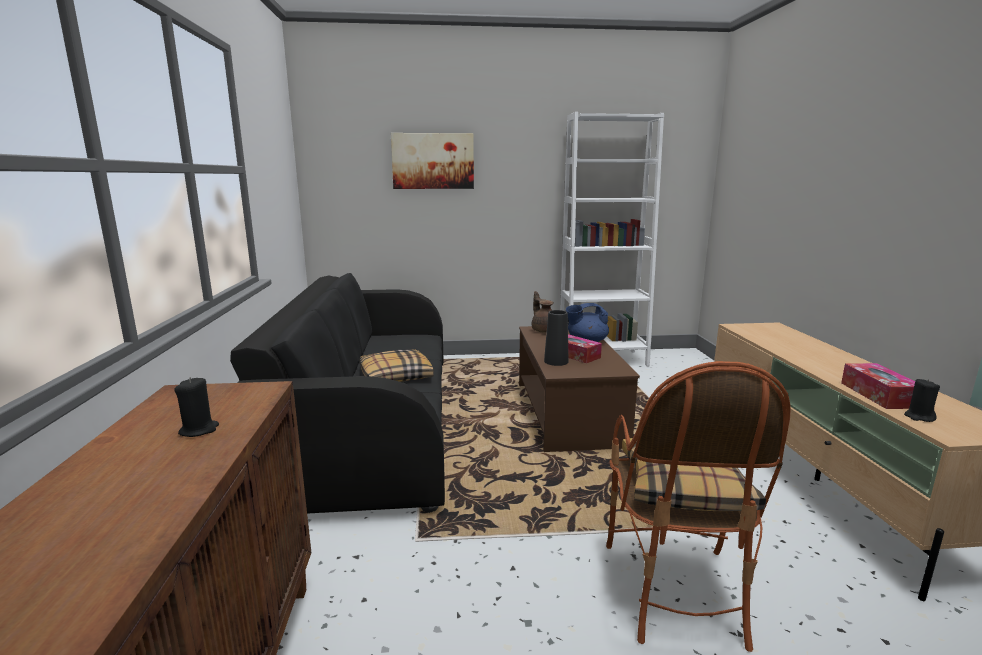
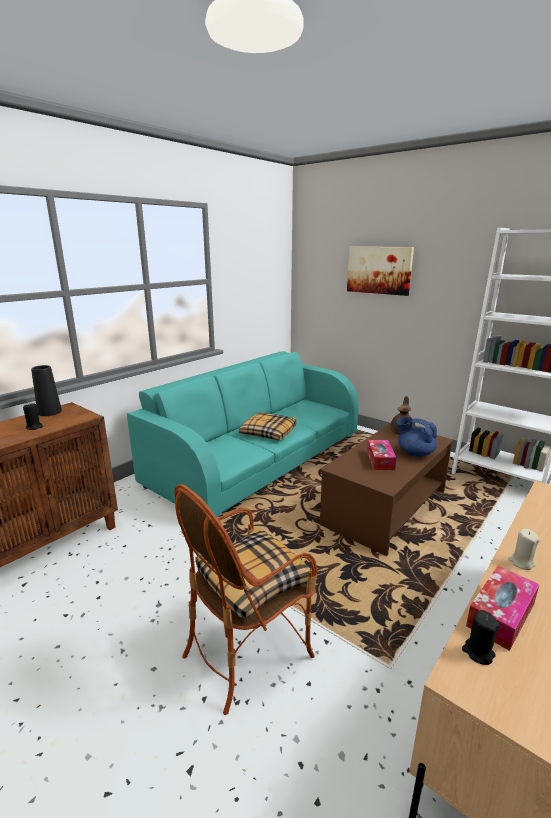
camera: 45 degrees right, 5 degrees up
black sofa [230,273,445,514] -> turquoise sofa [127,351,359,517]
black vase [544,310,568,366] -> black vase moved to [31,365,62,416]
none -> beige candle [508,529,540,570]

